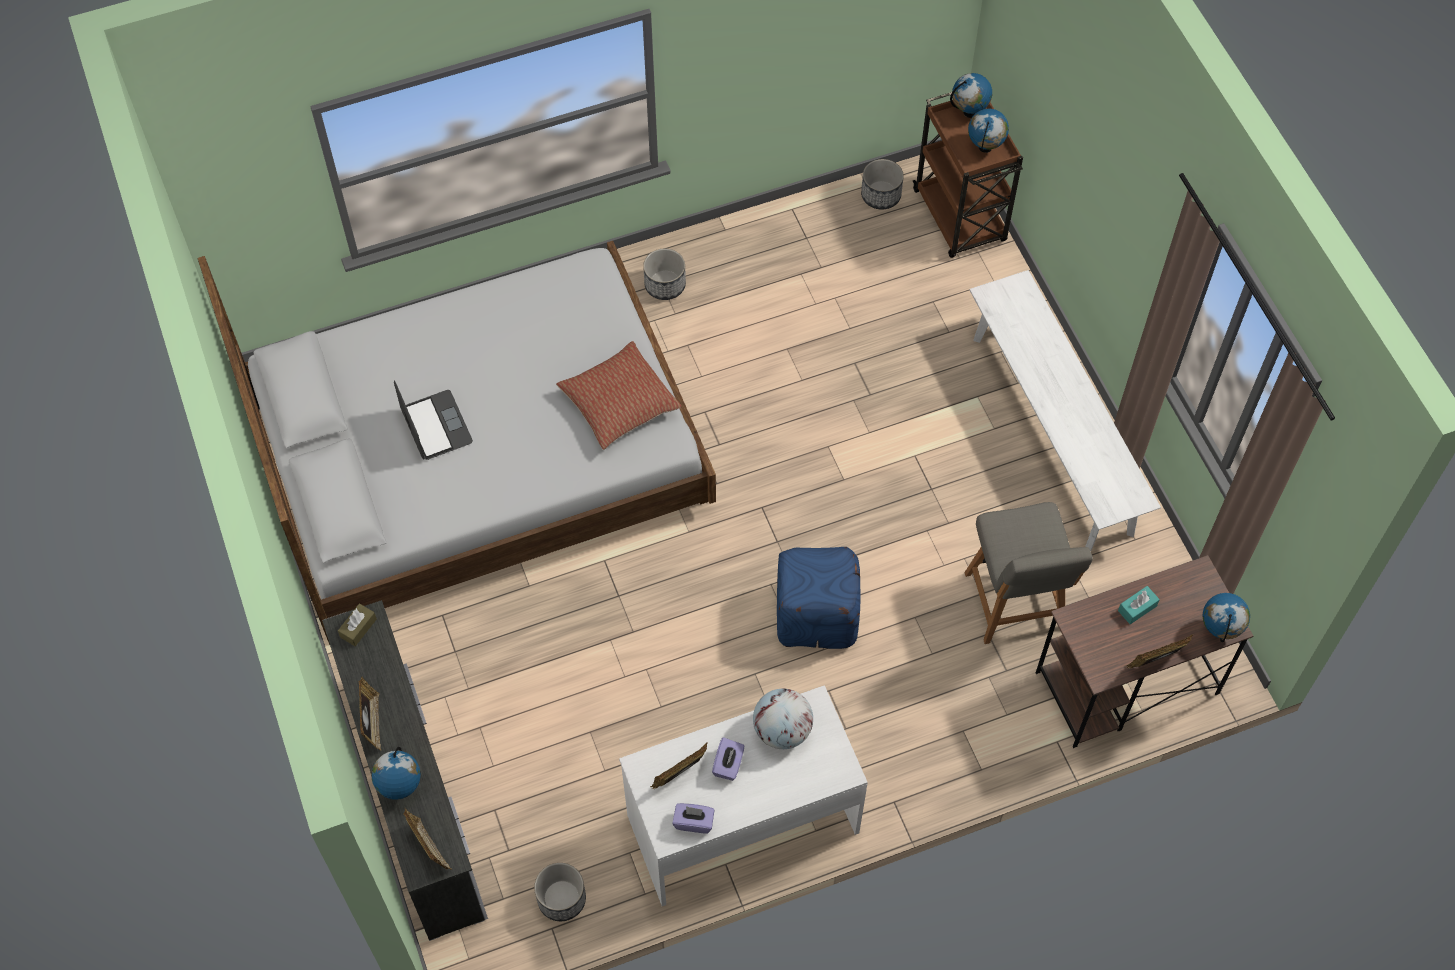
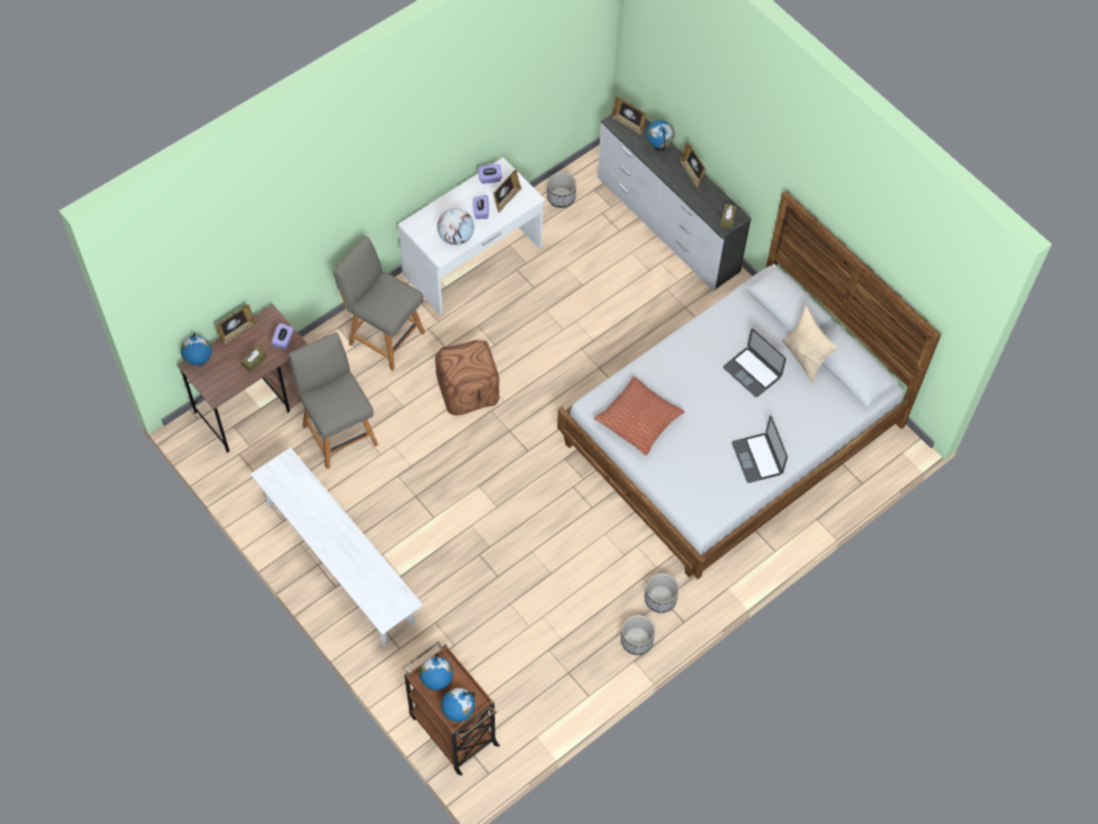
camera: 160 degrees right, 0 degrees up
blue ottoman [777,547,860,649] -> brown ottoman [435,340,499,416]
planter [861,159,904,210] -> planter moved to [621,615,655,655]
turquoise tissue box [1118,586,1160,624] -> brown tissue box [241,345,267,373]
none -> purple tissue box [271,323,294,350]
none -> grey chair [333,236,425,371]
none -> laptop [732,416,788,483]
none -> beige pillow [782,306,838,383]

